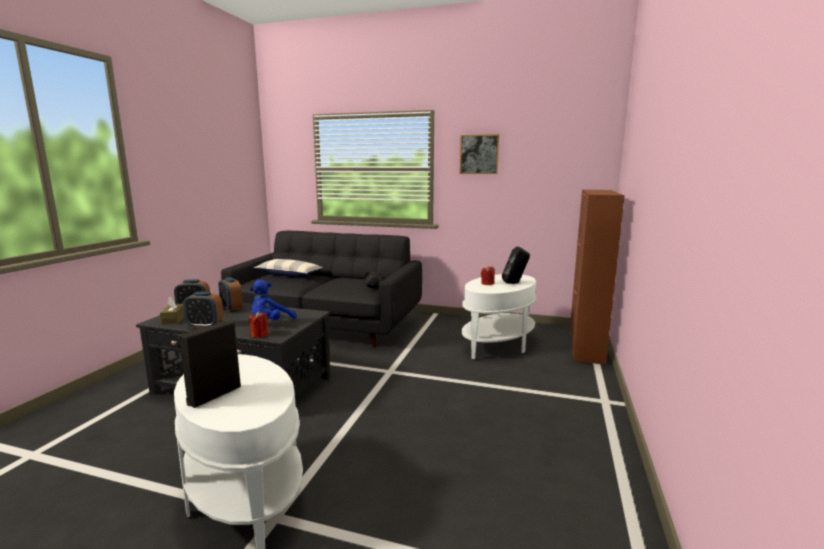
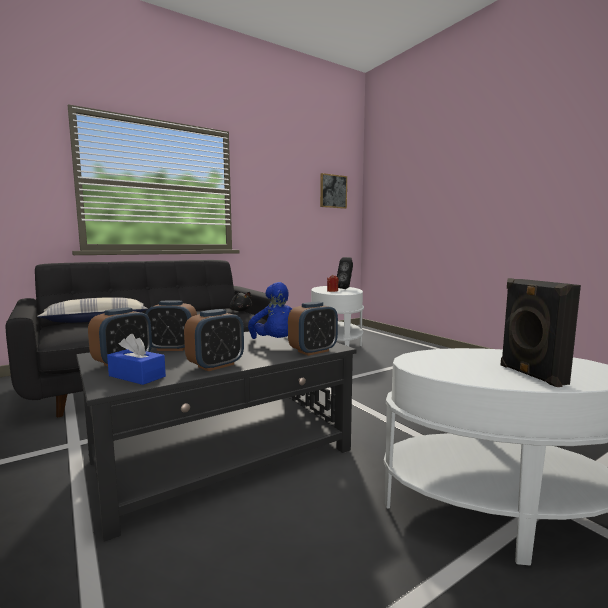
camera: 50 degrees left, 5 degrees down
brown tissue box [160,297,184,325] -> blue tissue box [107,334,166,385]
red candle [249,311,269,338] -> alarm clock [288,302,338,356]
picture [460,134,499,174] -> picture moved to [320,173,347,209]
brown cabinet [570,190,625,365] -> none

